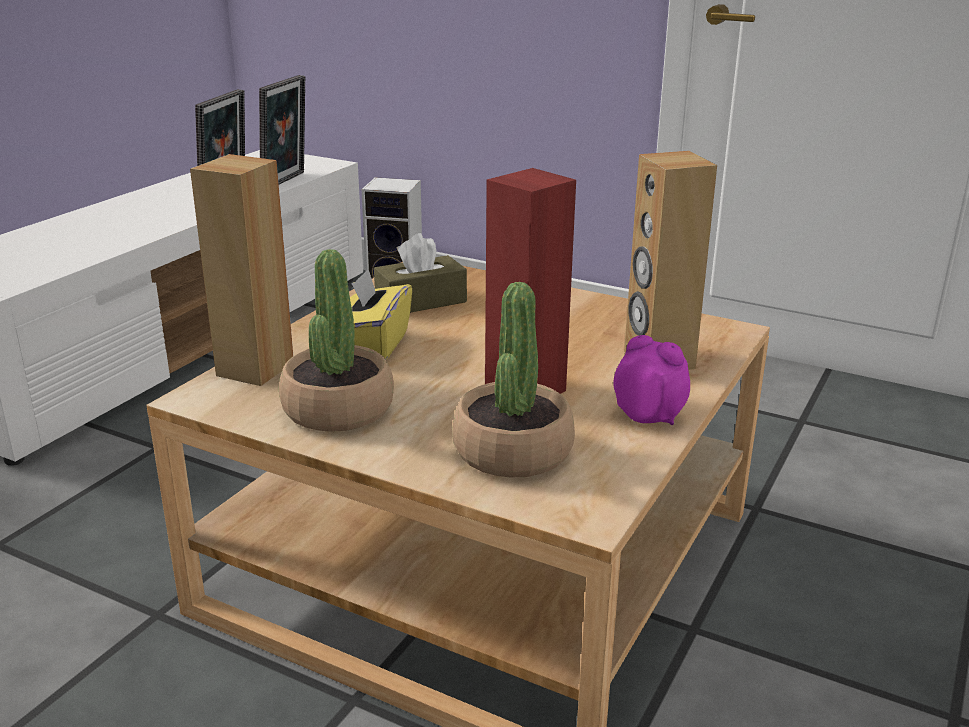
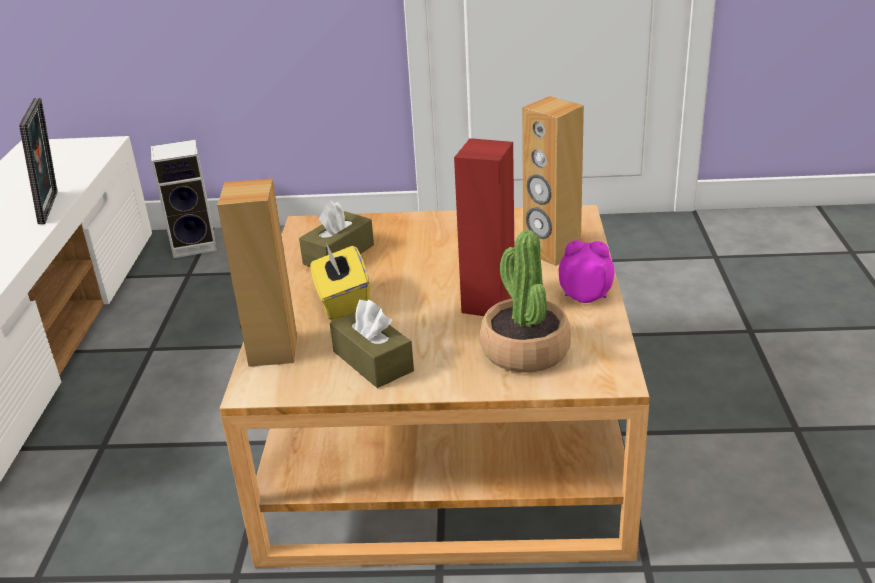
camera: 25 degrees left, 5 degrees up
picture frame [259,75,306,185] -> none
potted plant [279,249,394,432] -> brown tissue box [330,300,414,388]

